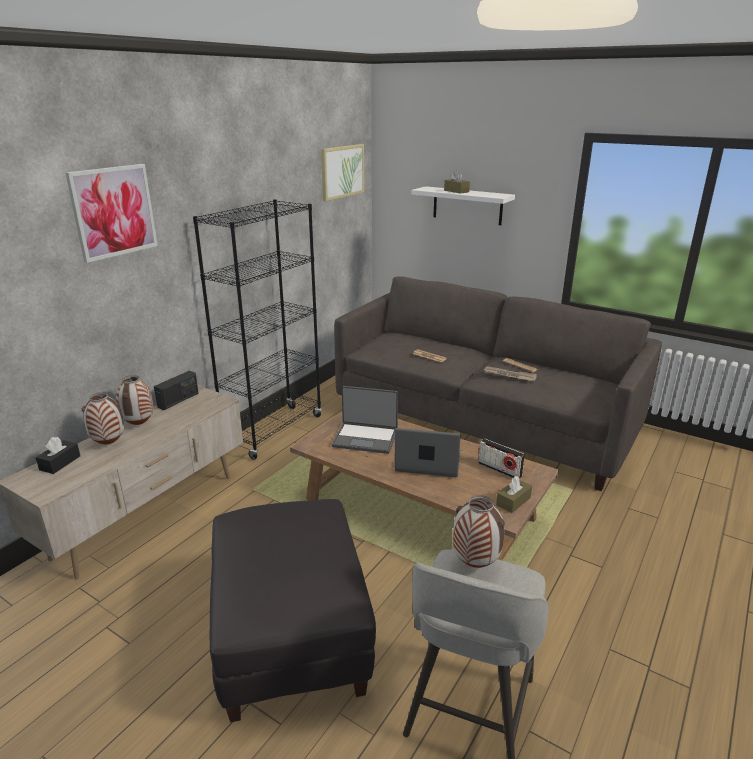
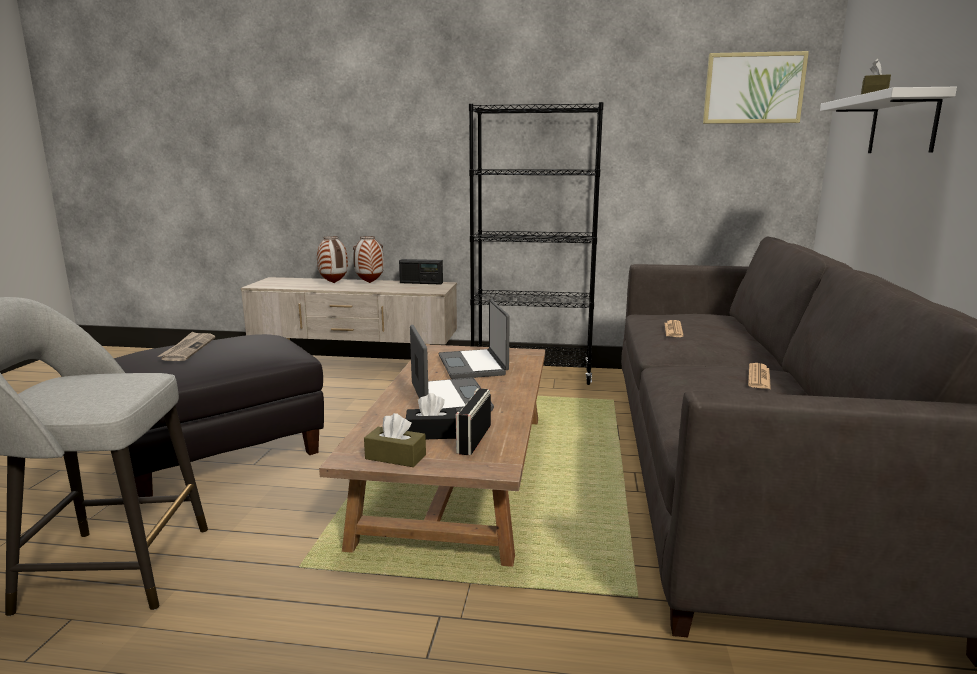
camera: 65 degrees right, 10 degrees down
black tissue box [36,437,80,474] -> black tissue box moved to [406,393,457,439]
picture [66,164,158,263] -> none
vase [453,495,505,568] -> none
newspaper [484,366,537,381] -> newspaper moved to [158,331,215,361]

